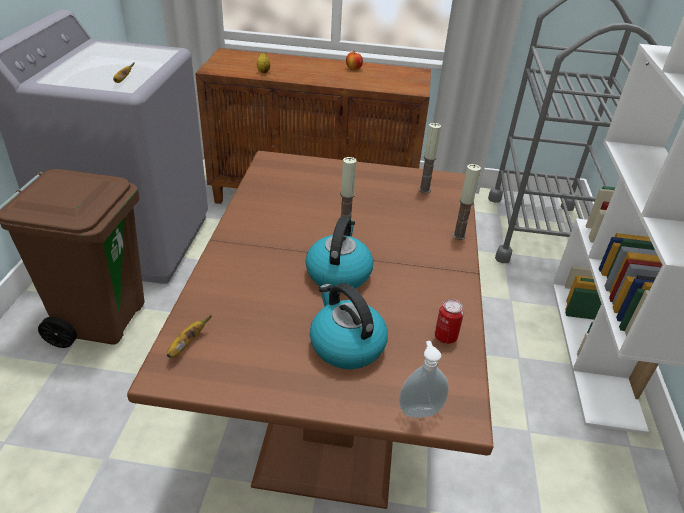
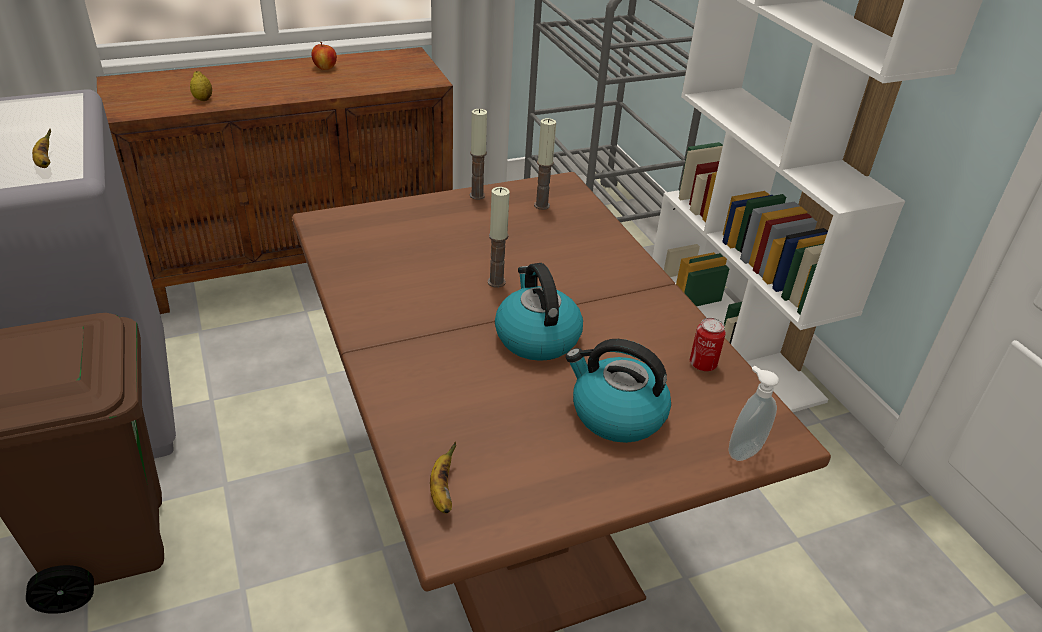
camera: 30 degrees left, 0 degrees up
candle [452,164,481,240] -> candle moved to [470,109,487,200]

